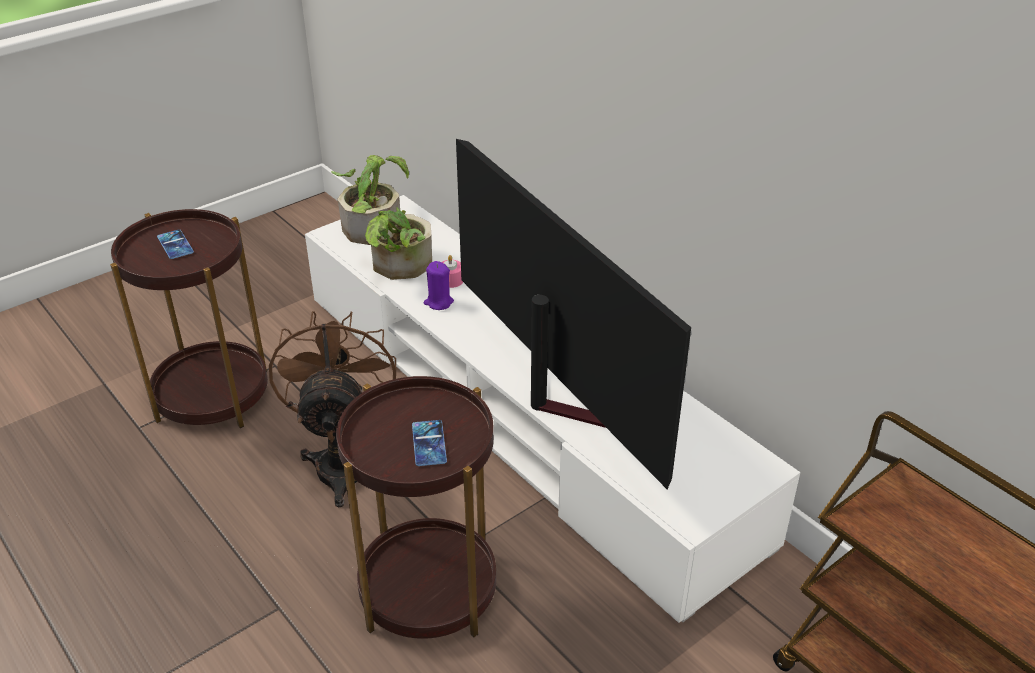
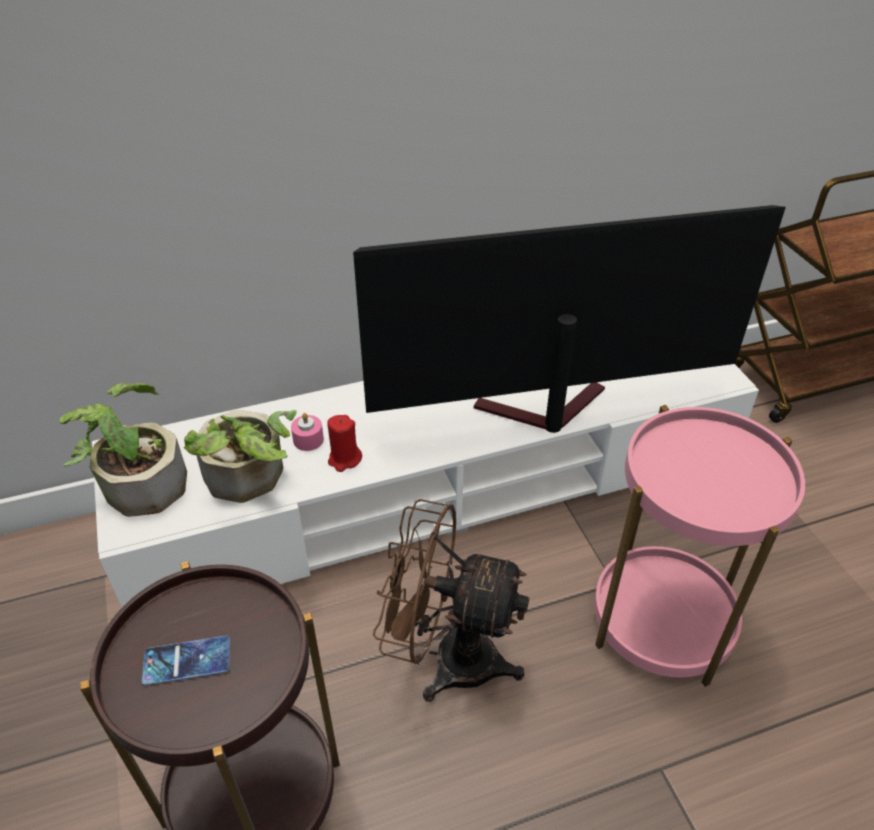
camera: 70 degrees left, 5 degrees up
brown side table [336,376,496,639] -> pink side table [594,405,805,687]
phone [412,420,447,466] -> none
purple candle [424,261,454,310] -> red candle [327,415,362,472]

